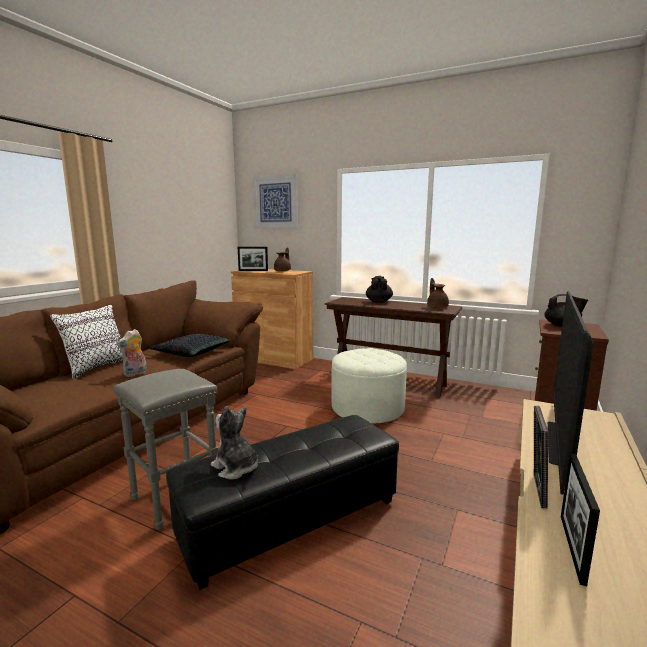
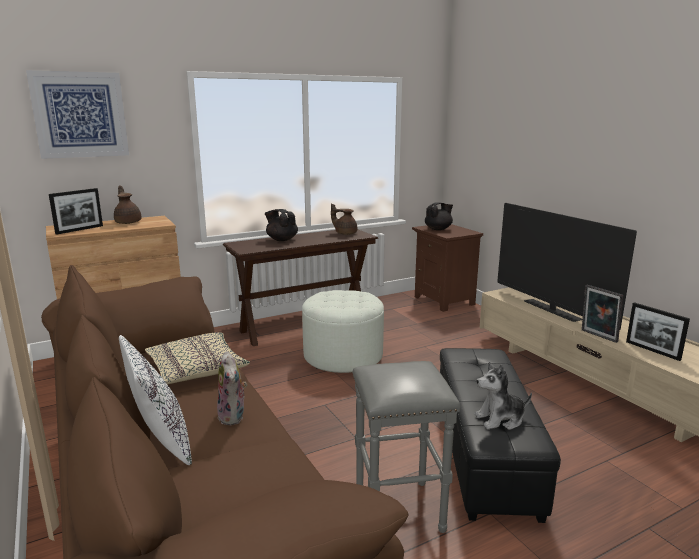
camera: 55 degrees left, 5 degrees up
black pillow [149,334,230,357] -> beige pillow [145,332,250,384]

